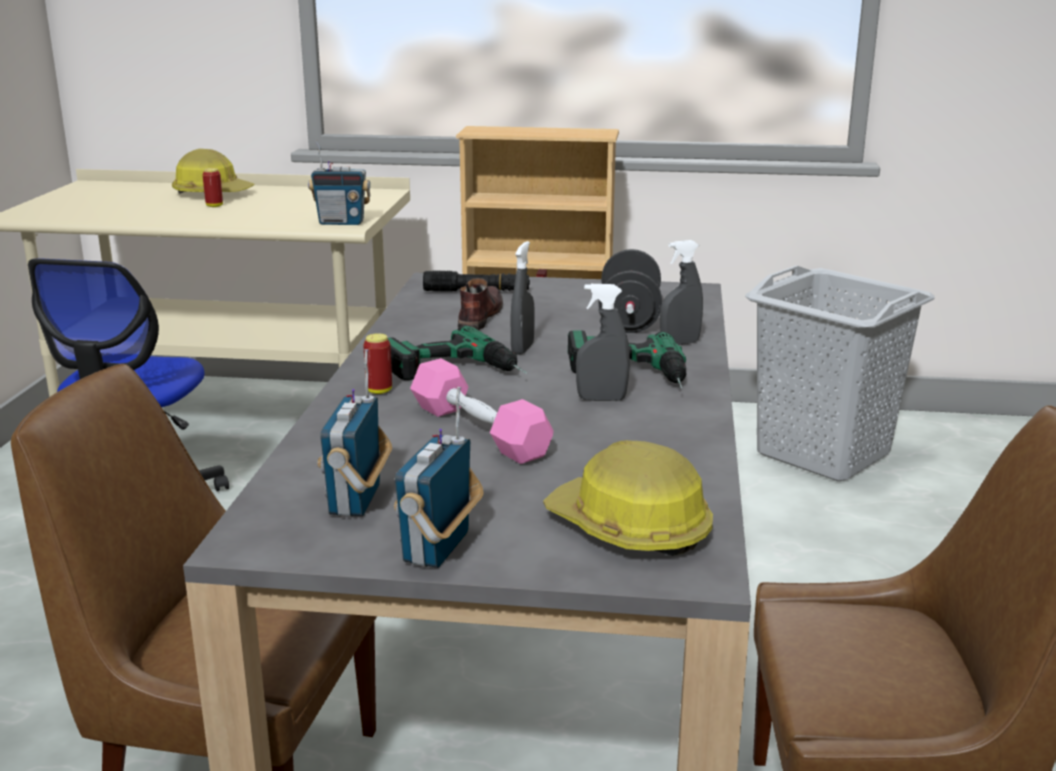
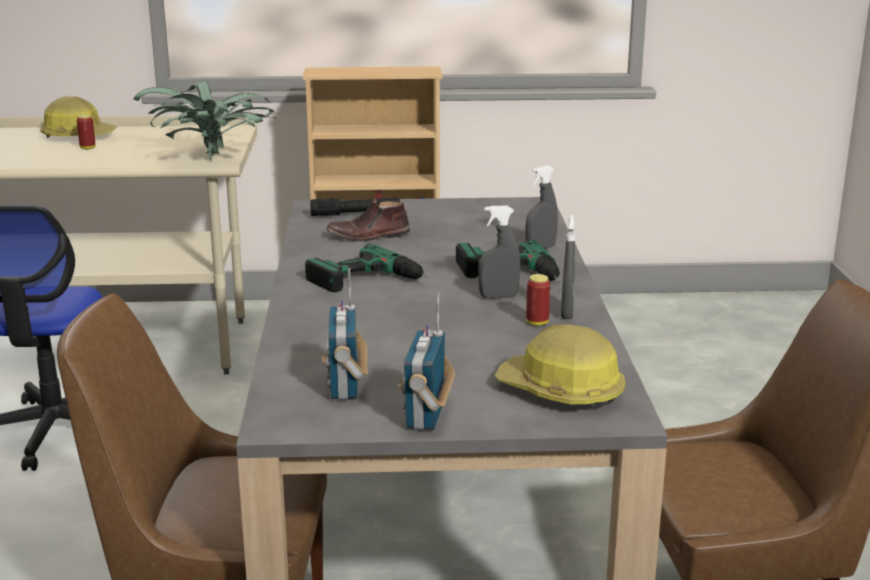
camera: 10 degrees left, 0 degrees up
radio [308,140,370,225] -> potted plant [133,81,274,162]
can [363,333,392,394] -> can moved to [526,274,550,326]
pink dumbbell [410,358,554,464] -> none
brown shoe [458,278,503,330] -> brown shoe turned 105 degrees counterclockwise [326,200,410,241]
grey spray bottle [511,241,535,355] -> grey spray bottle moved to [561,215,575,319]
black dumbbell [598,249,662,333] -> none
grey laundry basket [745,265,935,481] -> none

